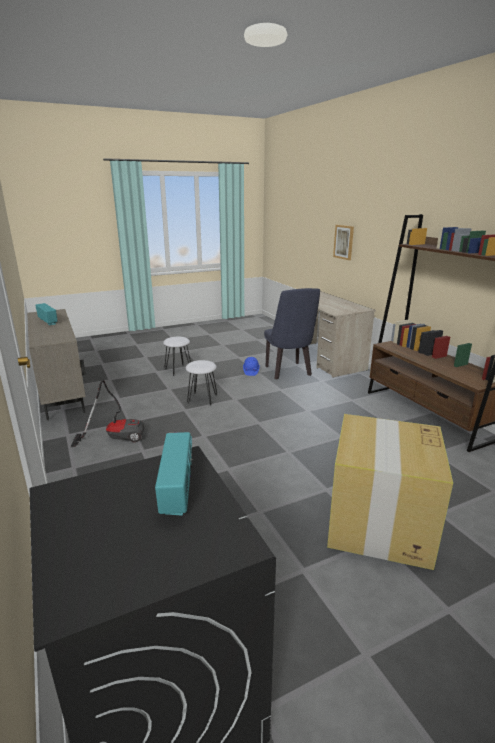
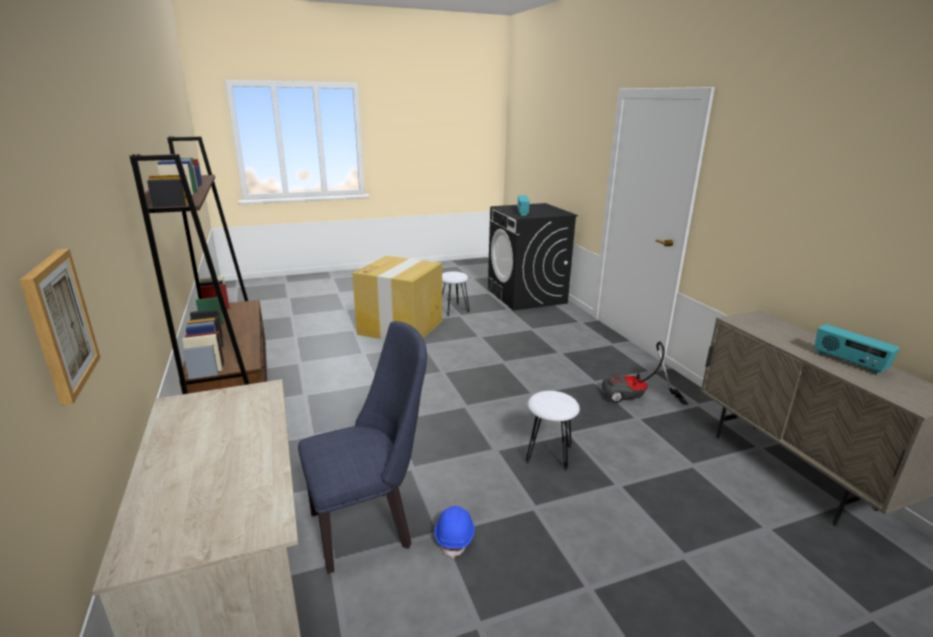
camera: 175 degrees left, 0 degrees up
white stool [163,337,191,376] -> white stool moved to [442,271,469,316]
blue chair [264,288,320,379] -> blue chair turned 75 degrees clockwise [298,321,427,574]

